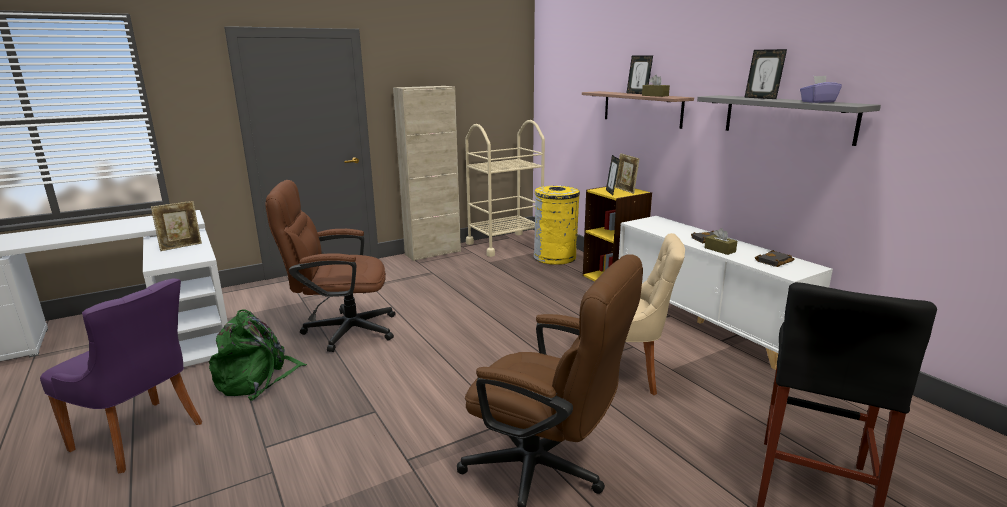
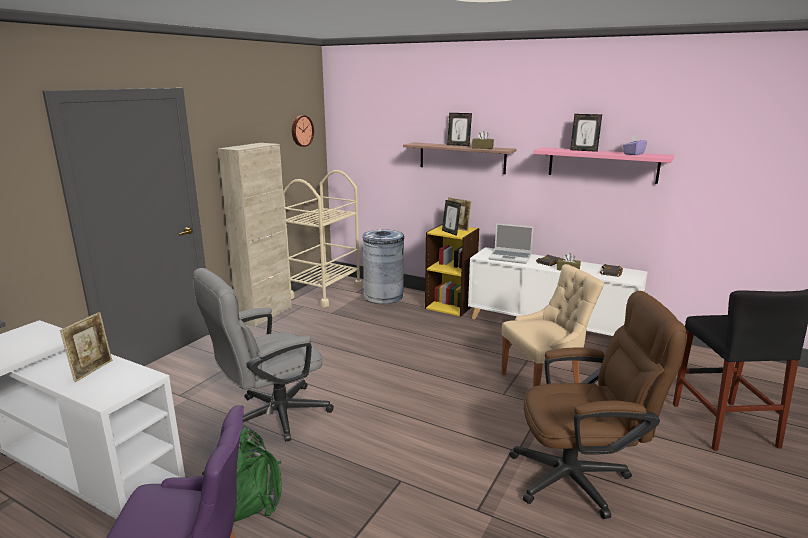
camera: 30 degrees left, 0 degrees up
brown office chair [265,180,396,352] -> grey office chair [192,268,334,442]
yellow trash can [534,185,580,265] -> grey trash can [362,230,404,304]
grey shelf [697,95,881,146] -> pink shelf [533,147,674,184]
none -> wall clock [292,115,314,147]
none -> laptop [489,223,534,264]

